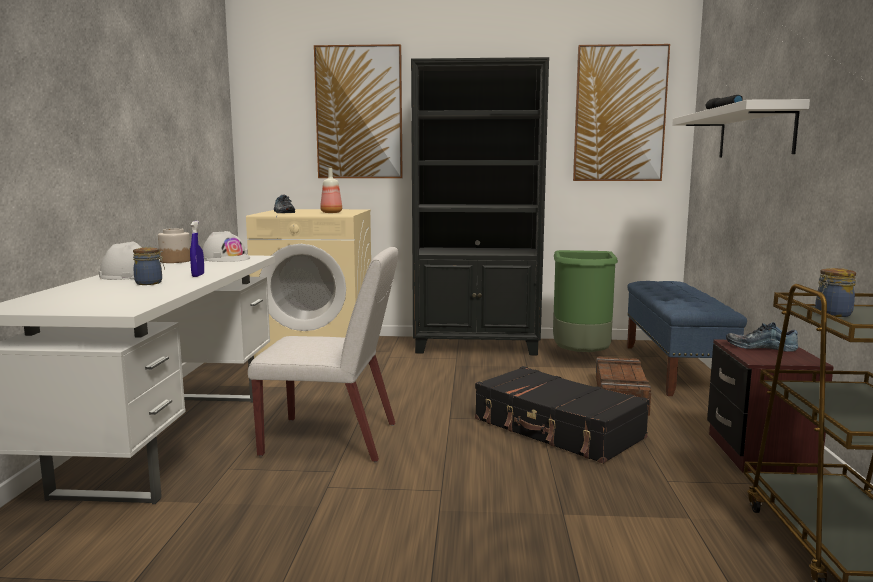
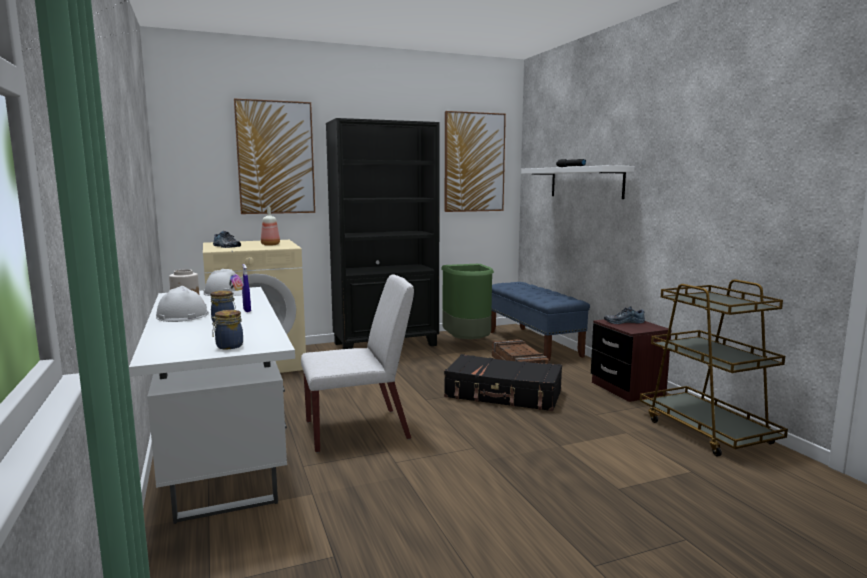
camera: 25 degrees left, 0 degrees up
jar [815,268,856,317] -> jar moved to [212,310,243,349]

